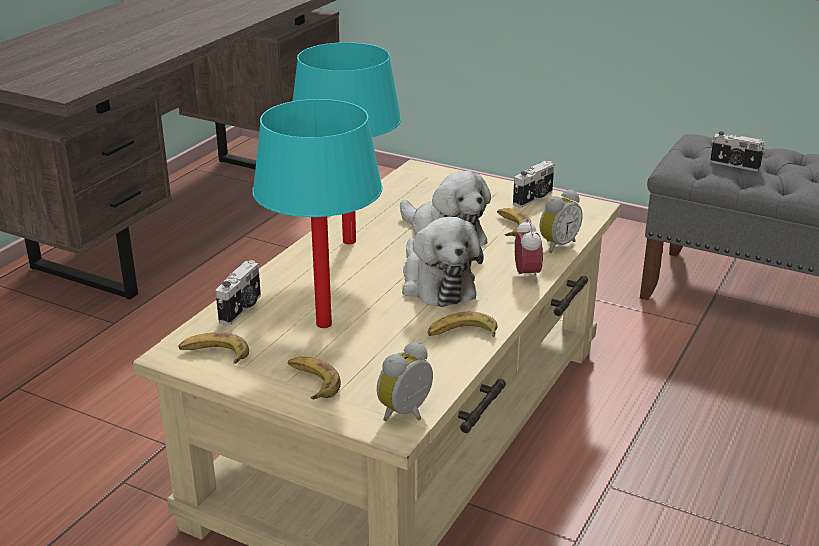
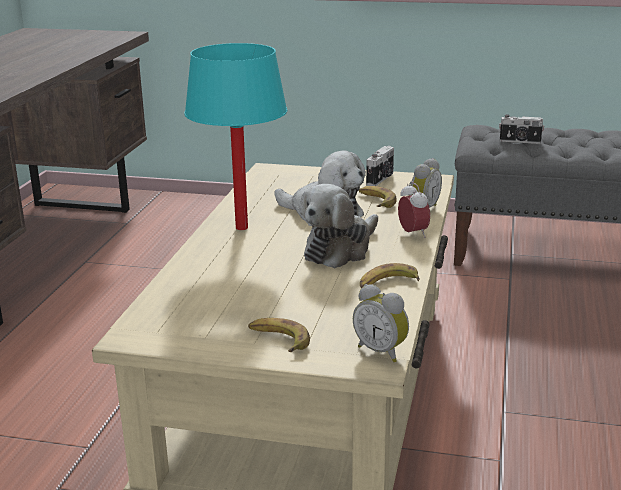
camera: 15 degrees left, 5 degrees down
banana [178,332,249,364] -> none
camera [216,260,261,325] -> none
turquoise table lamp [252,99,383,328] -> none
alarm clock [377,342,433,421] -> alarm clock turned 75 degrees counterclockwise [353,284,409,362]
plush toy [402,217,484,307] -> plush toy turned 75 degrees clockwise [299,184,378,268]

